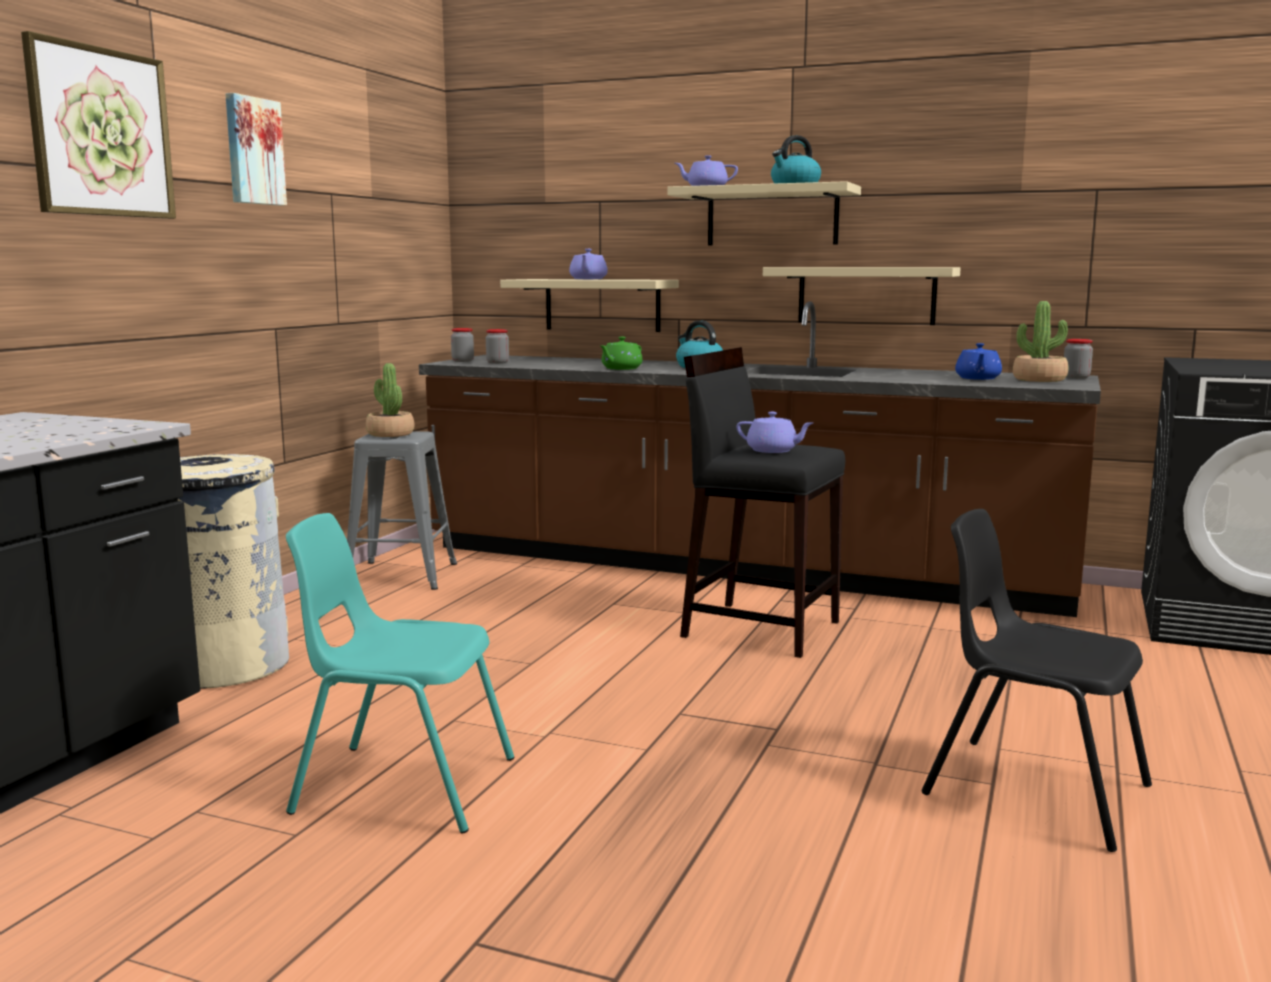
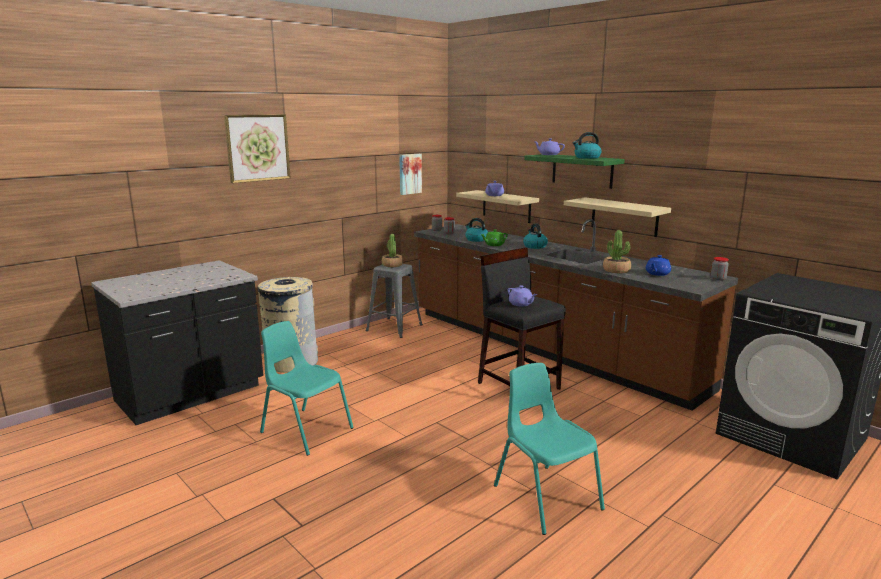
camera: 25 degrees right, 5 degrees up
picture [225,93,287,206] -> picture moved to [399,154,422,195]
beige shelf [667,181,861,245] -> green shelf [524,154,625,189]
black chair [921,509,1152,852] -> turquoise chair [494,363,605,535]
potted plant [1013,301,1068,382] -> potted plant moved to [603,230,631,273]
none -> kettle [465,218,488,242]

